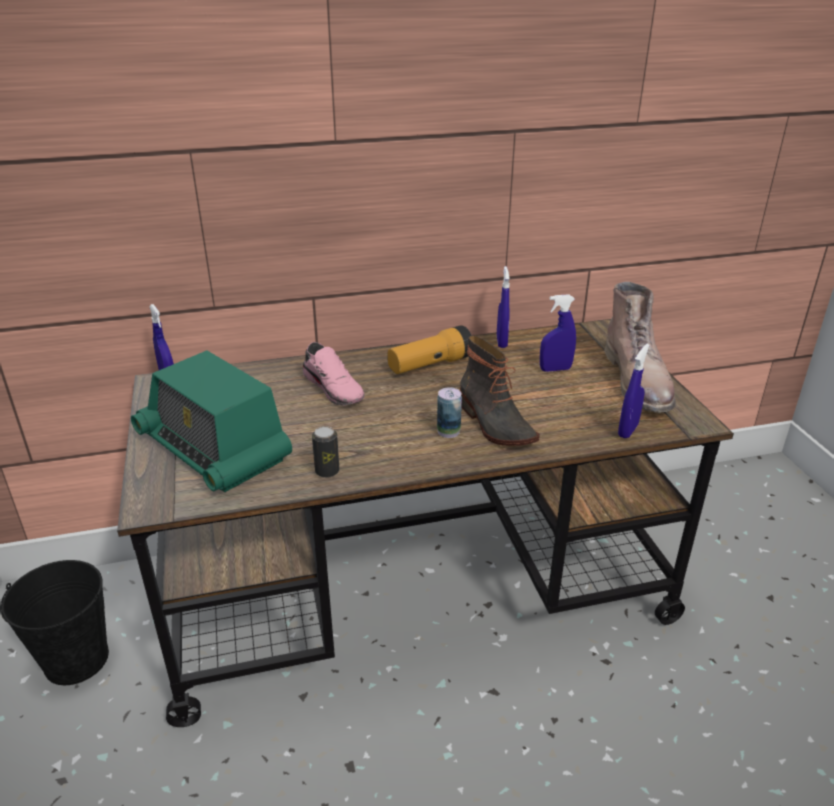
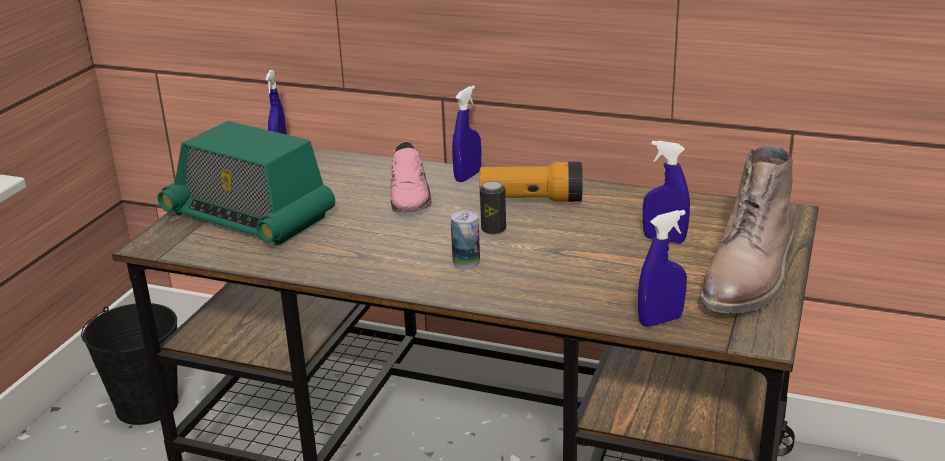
camera: 35 degrees right, 5 degrees down
radio [131,350,292,492] -> radio turned 45 degrees counterclockwise [157,121,335,246]
can [312,426,339,478] -> can moved to [480,181,506,234]
boot [460,336,540,446] -> none
blue spray bottle [497,266,510,348] -> blue spray bottle moved to [452,86,481,182]

